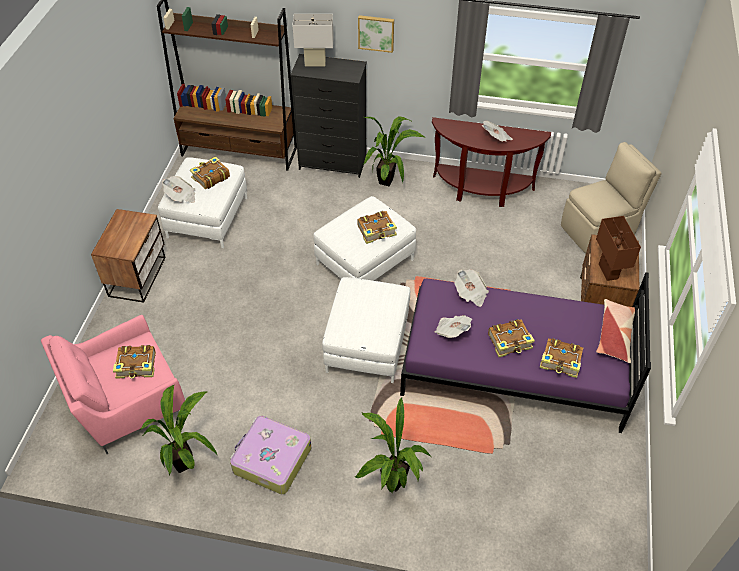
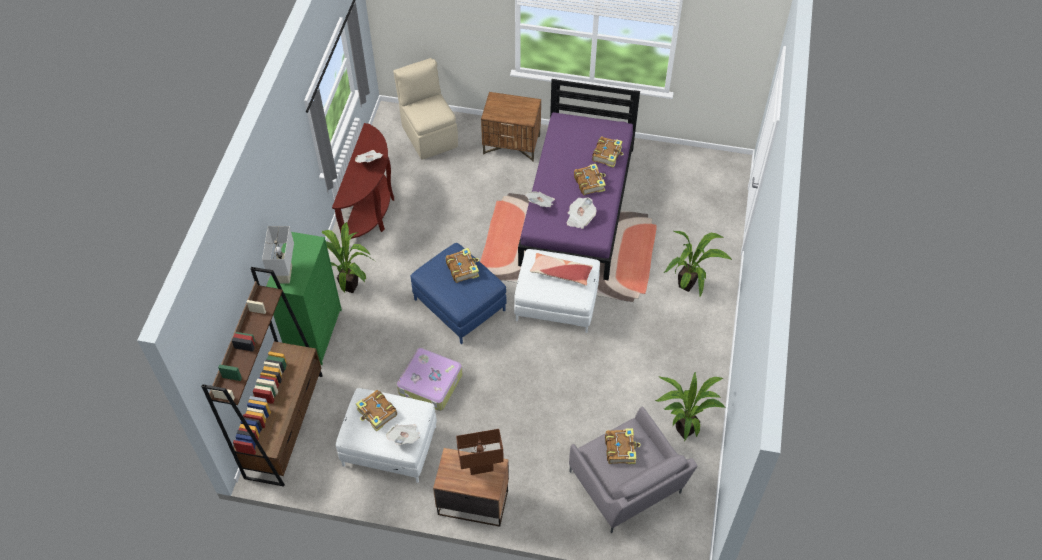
camera: 90 degrees left, 5 degrees up
pink armchair [41,315,185,454] -> grey armchair [569,407,698,534]
suitcase [230,416,312,494] -> suitcase moved to [397,348,463,411]
black dresser [290,54,367,178] -> green dresser [266,232,342,365]
white ottoman [314,196,416,281] -> blue ottoman [410,243,507,344]
picture [358,15,394,53] -> none
brown table lamp [596,216,641,281] -> brown table lamp moved to [456,429,504,475]
pillow [596,299,635,363] -> pillow moved to [530,253,593,286]

